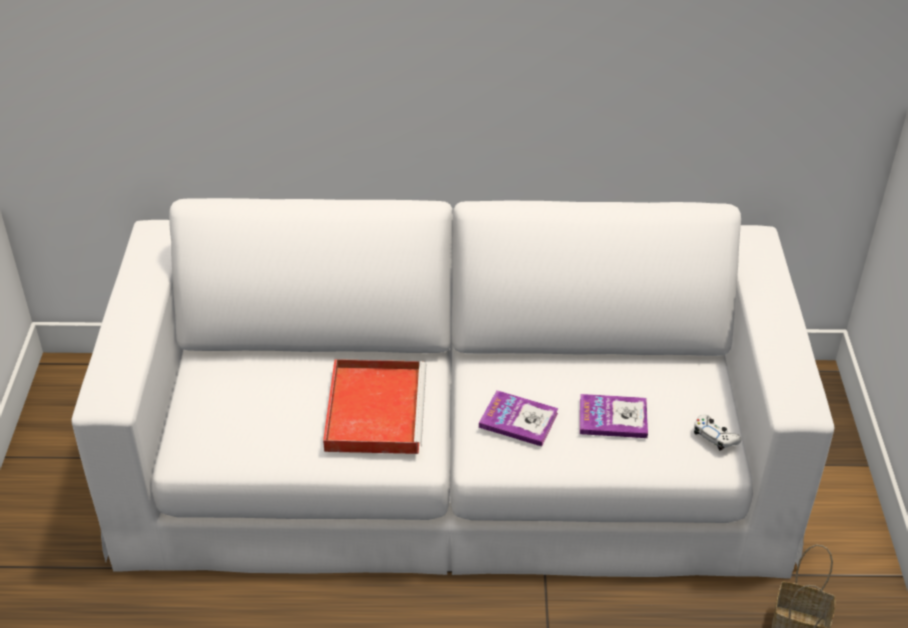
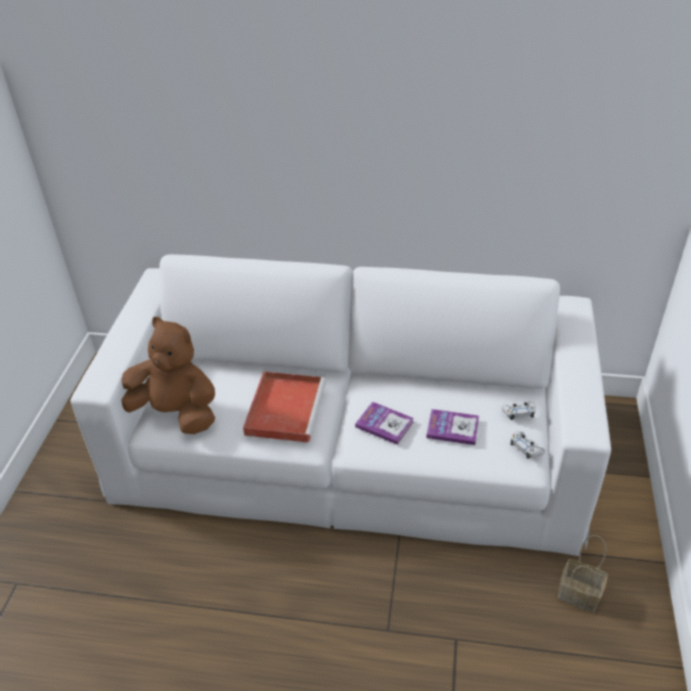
camera: 10 degrees right, 0 degrees up
none -> brown plush toy [121,317,215,434]
none -> white game controller [501,402,536,420]

